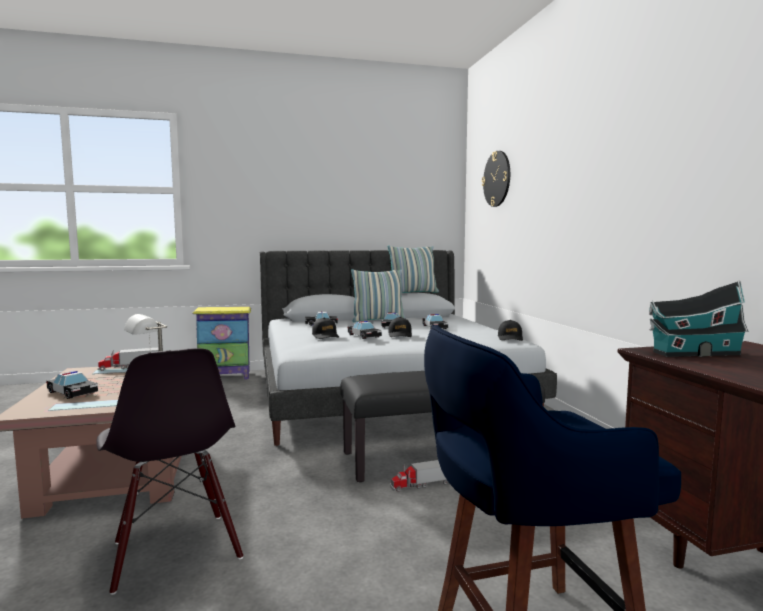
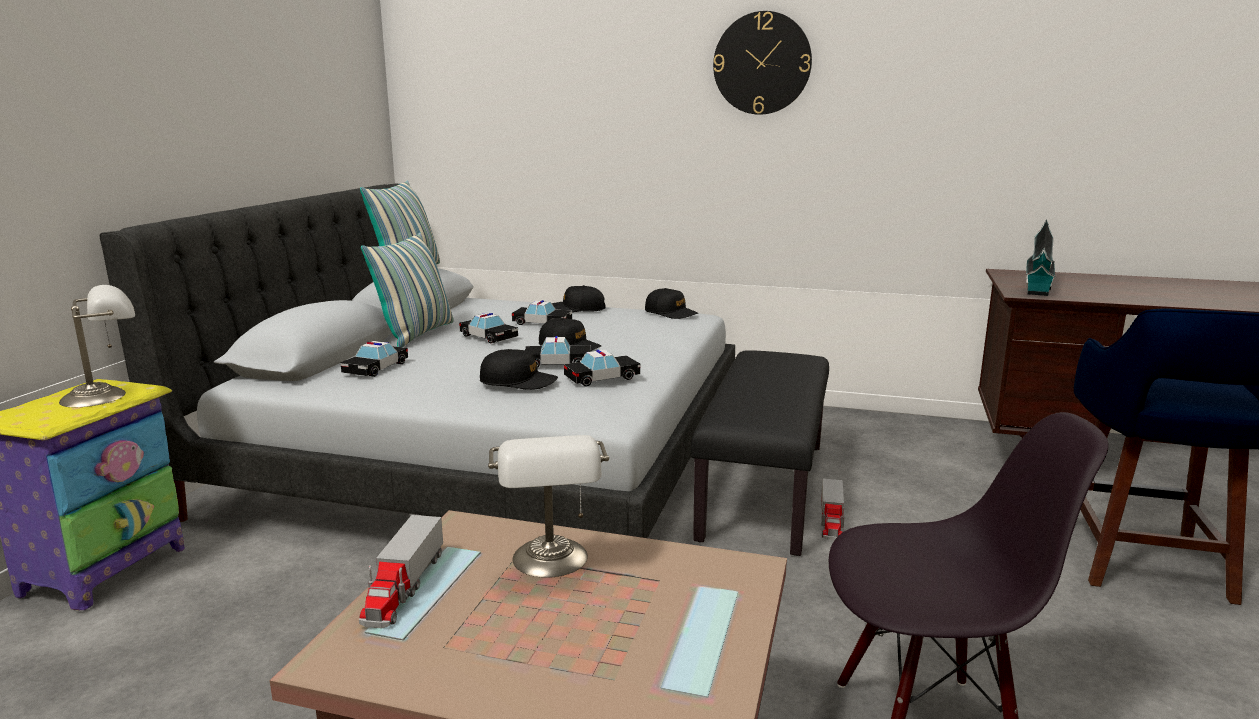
camera: 60 degrees left, 10 degrees up
toy car [46,371,98,399] -> toy car moved to [564,350,641,387]
wall clock [482,151,510,207] -> wall clock moved to [713,11,812,115]
none -> white table lamp [59,285,135,407]
none -> black cap [552,285,605,312]

